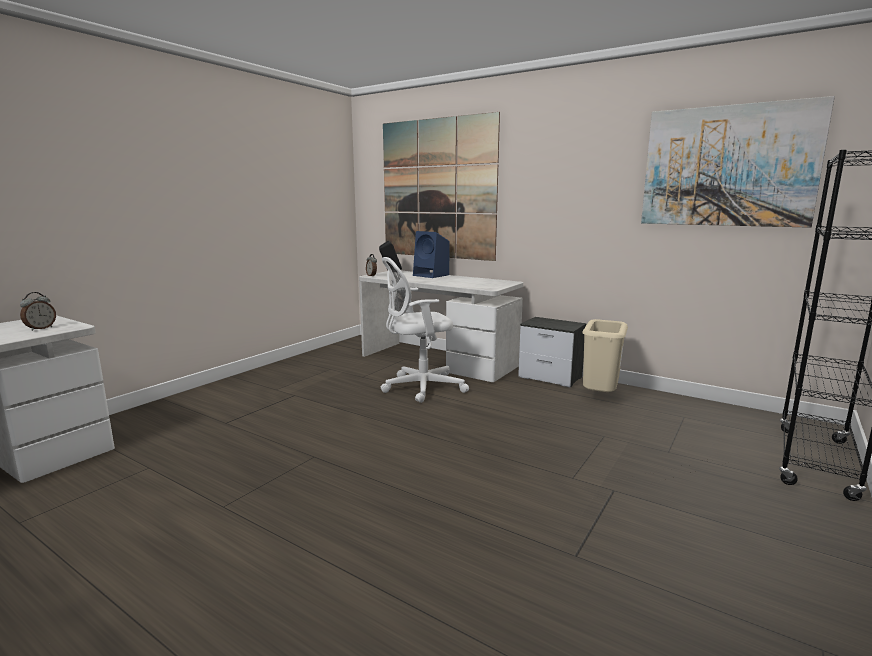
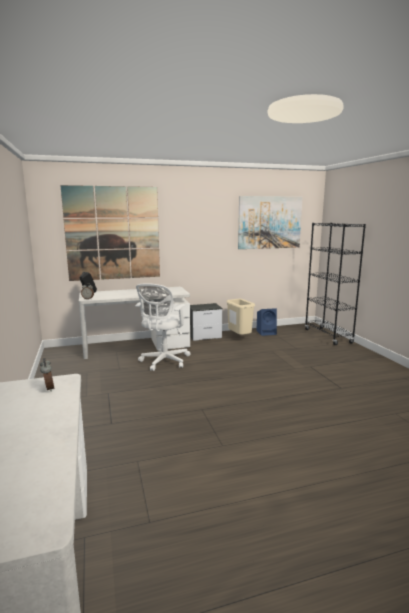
camera: 50 degrees left, 0 degrees up
blue speaker [413,231,450,278] -> blue speaker moved to [257,308,277,336]

